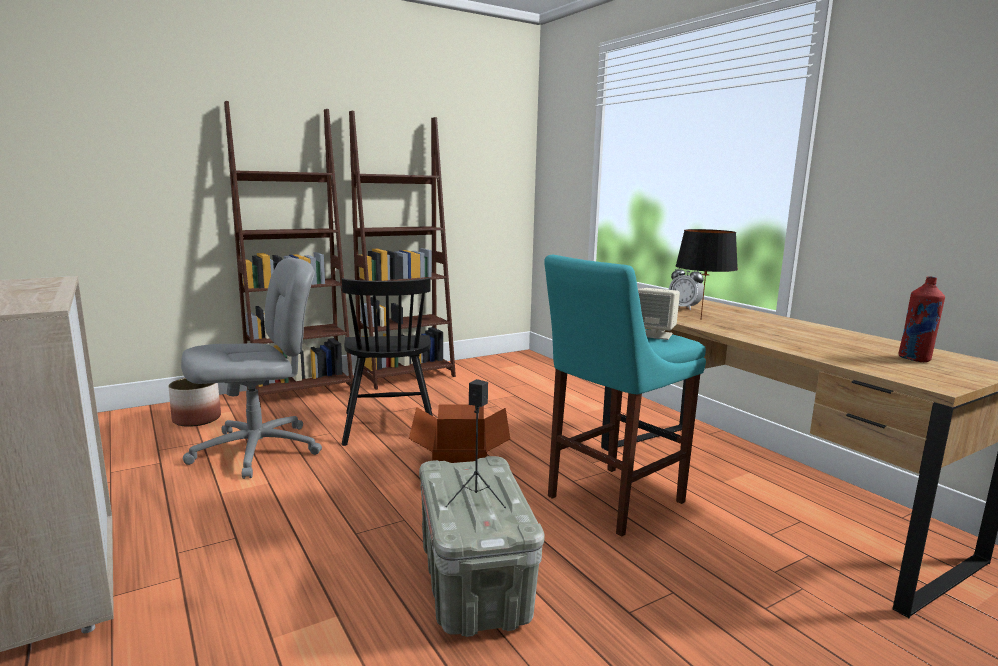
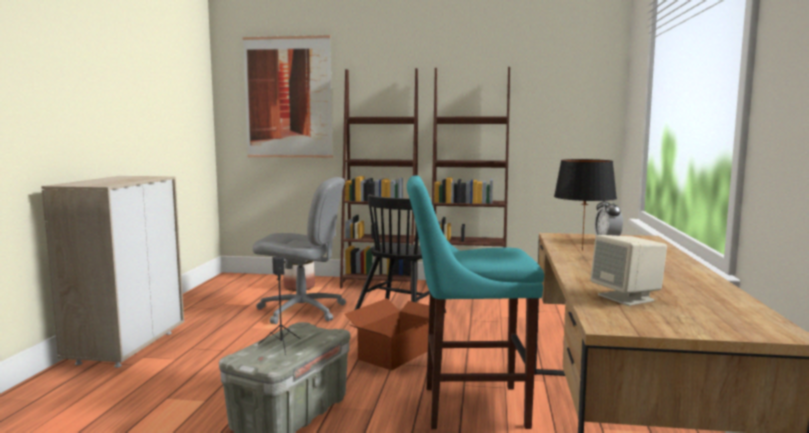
camera: 40 degrees right, 5 degrees down
beige speaker [638,288,680,340] -> beige speaker moved to [591,235,667,306]
red bottle [898,276,945,362] -> none
none -> picture [243,35,333,158]

